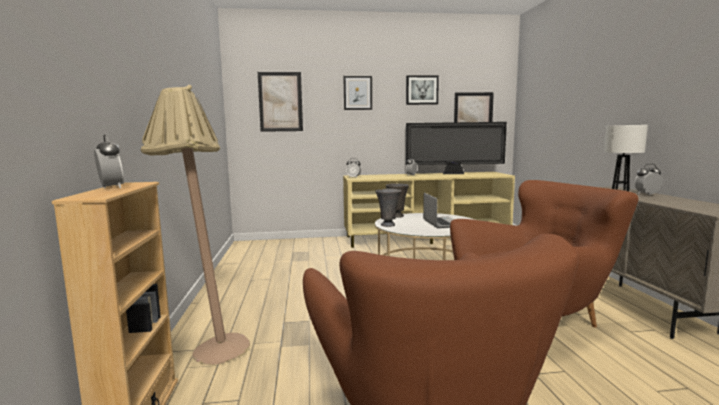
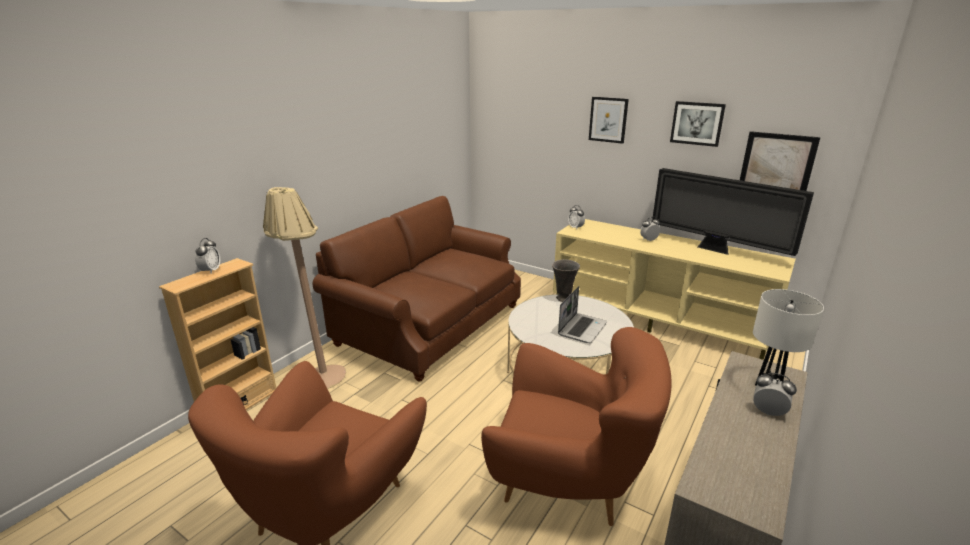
camera: 40 degrees right, 15 degrees up
picture [258,72,303,132] -> none
grey vase [375,188,402,227] -> none
none -> brown sofa [313,196,521,382]

